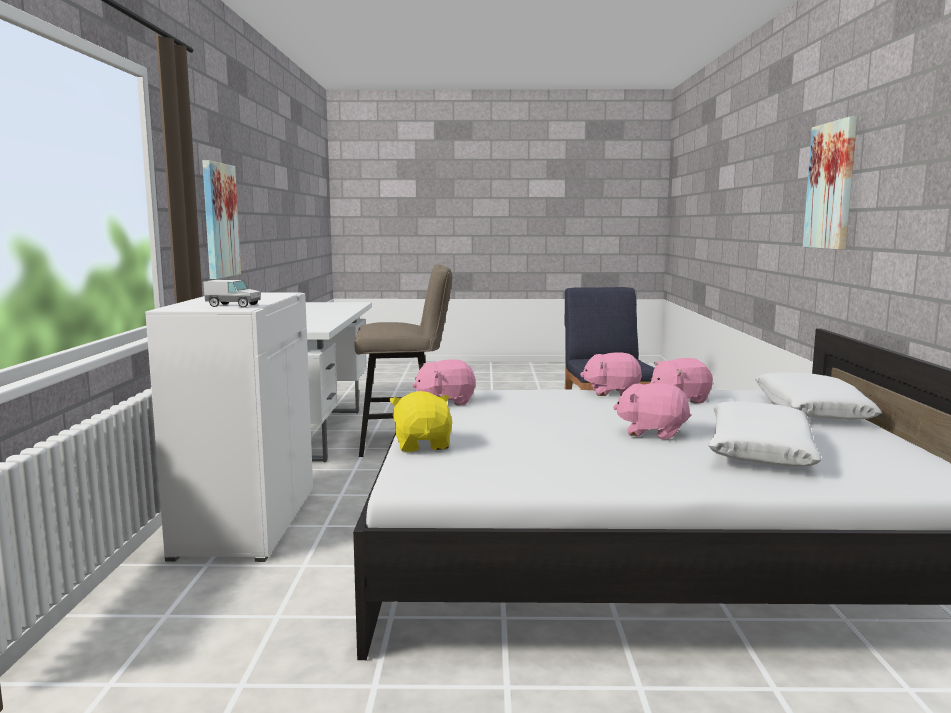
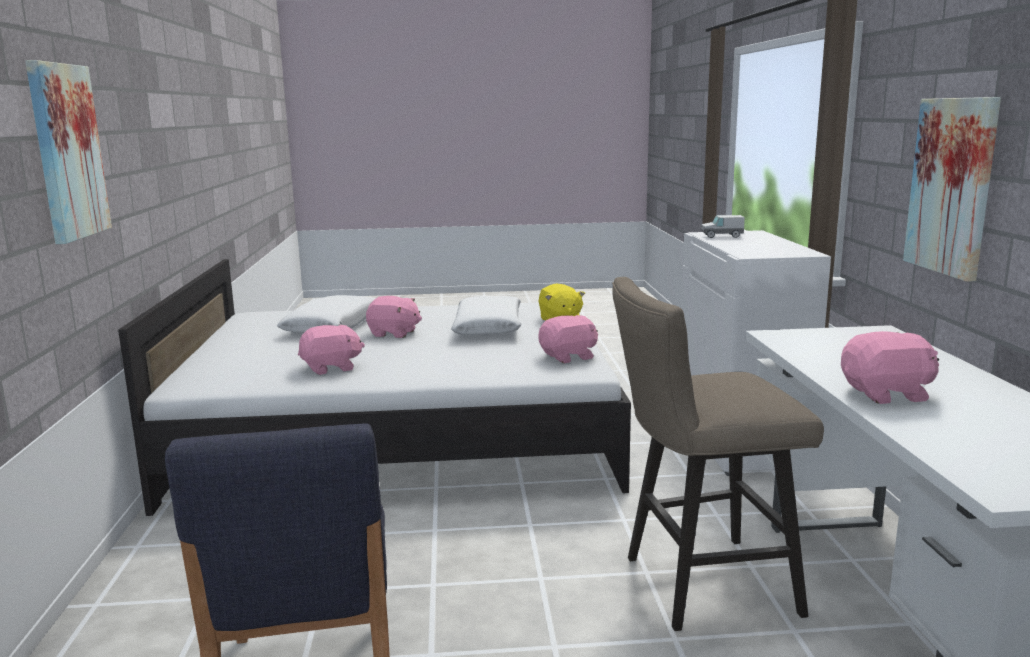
camera: 175 degrees right, 5 degrees up
pink plush toy [580,352,642,396] -> pink plush toy moved to [841,331,939,404]
white pillow [755,372,882,420] -> white pillow moved to [451,296,521,335]

